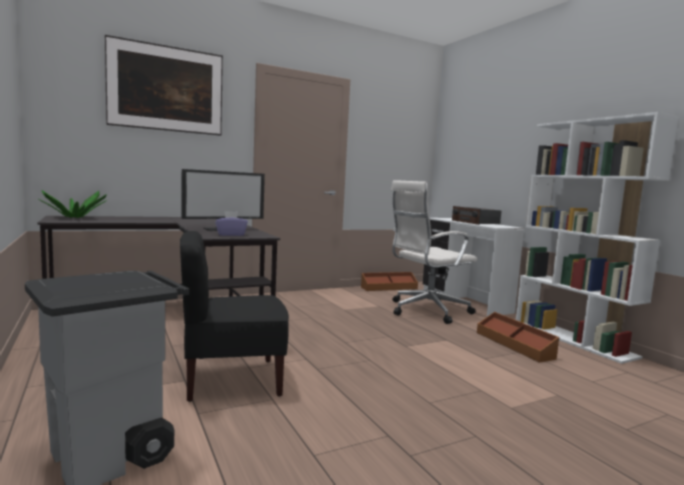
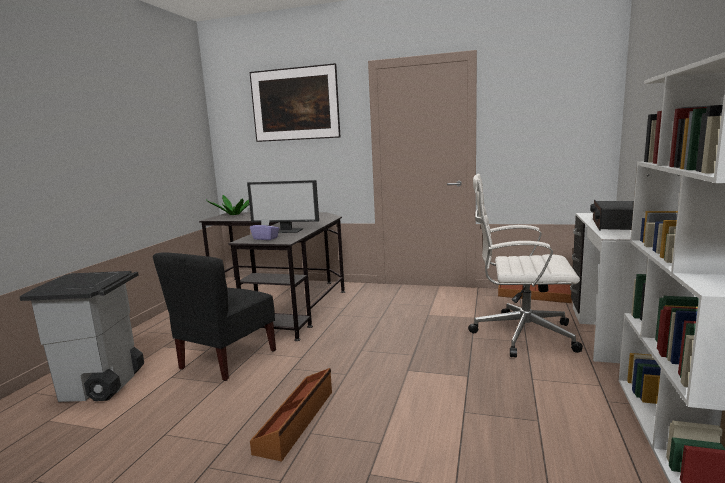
camera: 45 degrees right, 5 degrees up
black chair [180,231,289,402] -> black chair turned 90 degrees counterclockwise [153,253,276,381]
brown storage box [477,312,560,363] -> brown storage box moved to [250,368,332,462]

